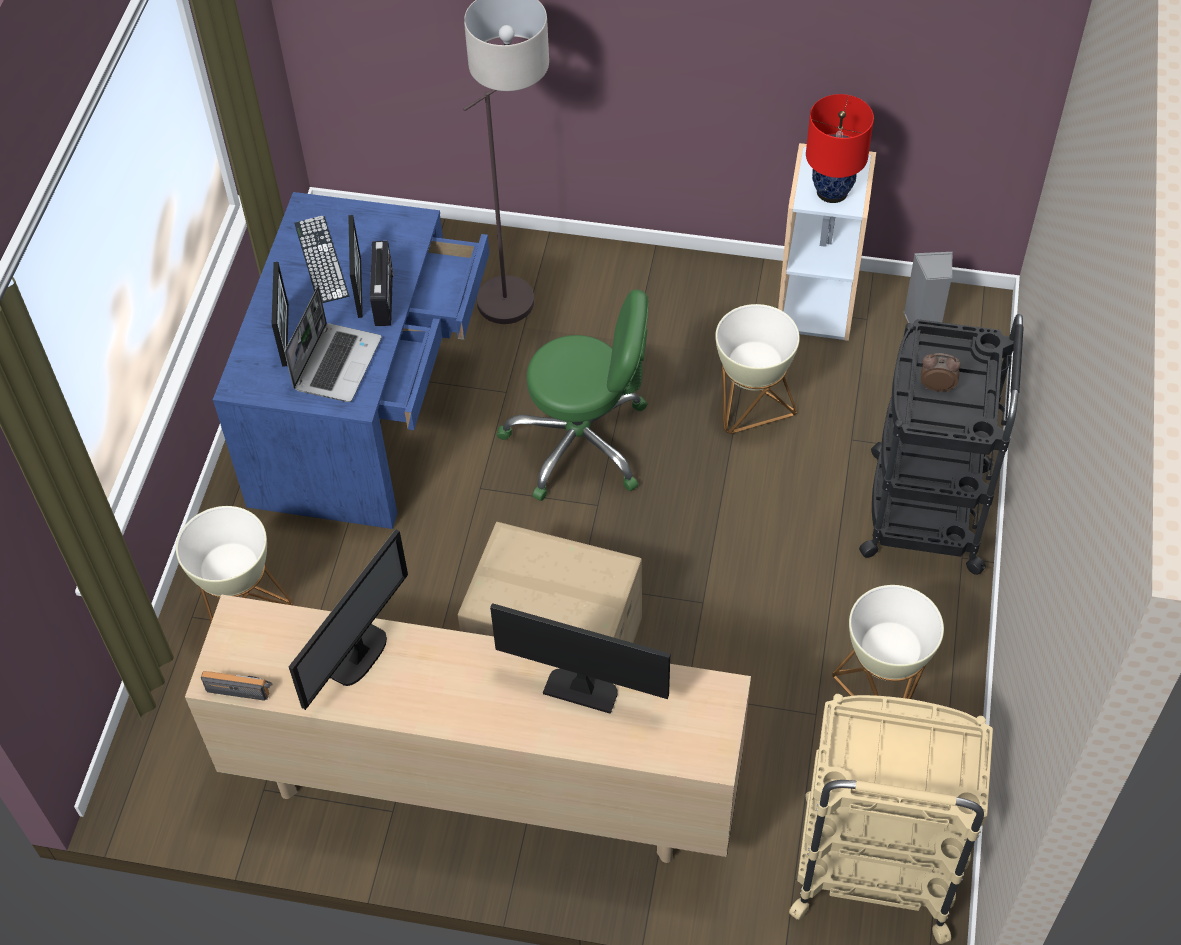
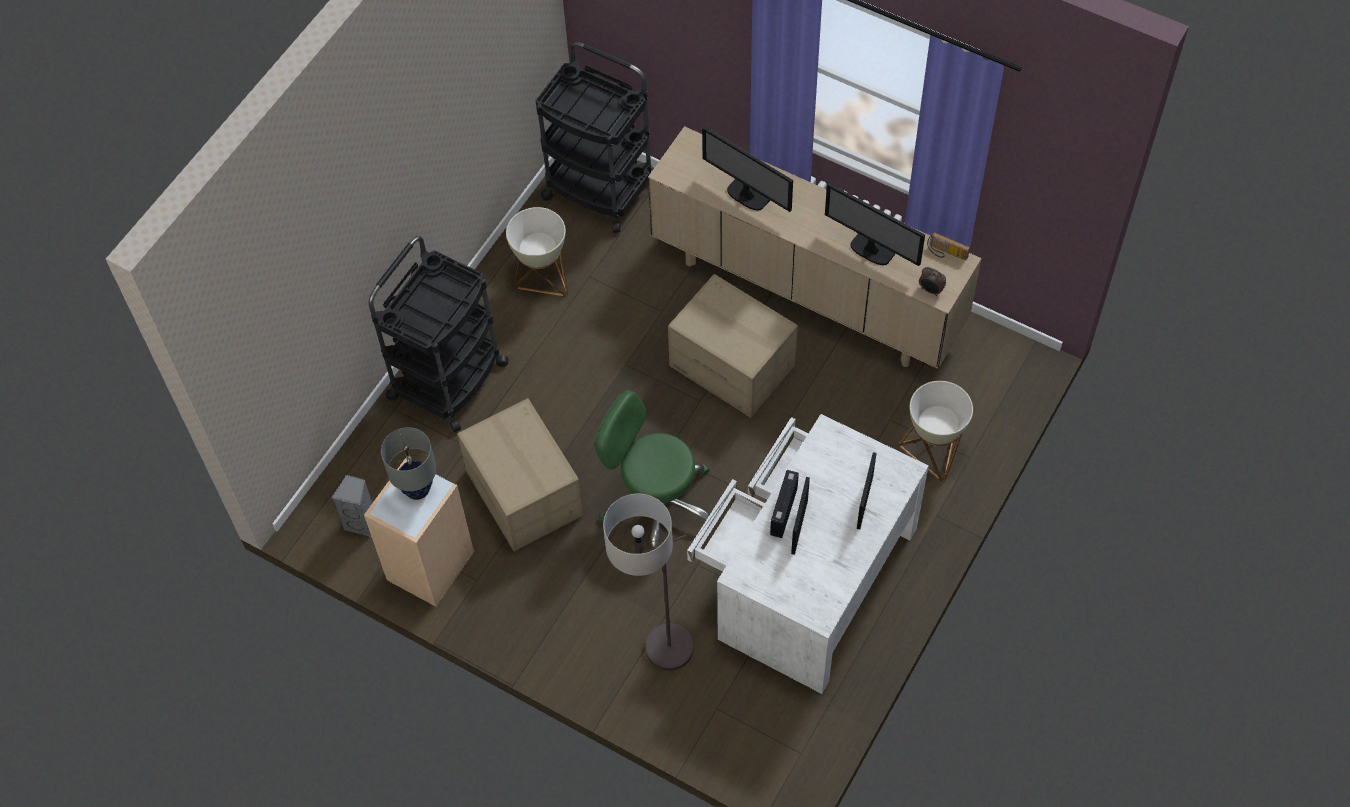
camera: 160 degrees left, 5 degrees up
blue desk [213,192,489,529] -> white desk [687,414,929,694]
laptop [285,286,382,402] -> none
monitor [289,529,408,710] -> monitor turned 105 degrees counterclockwise [825,183,925,266]
keyboard [294,216,349,303] -> none
planter [715,304,800,434] -> cardboard box [457,398,583,551]
beige cart [789,694,993,944] -> black cart [535,42,652,233]
red table lamp [806,94,874,203] -> grey table lamp [381,427,436,500]
alarm clock [921,353,961,393] -> alarm clock moved to [919,267,946,296]

